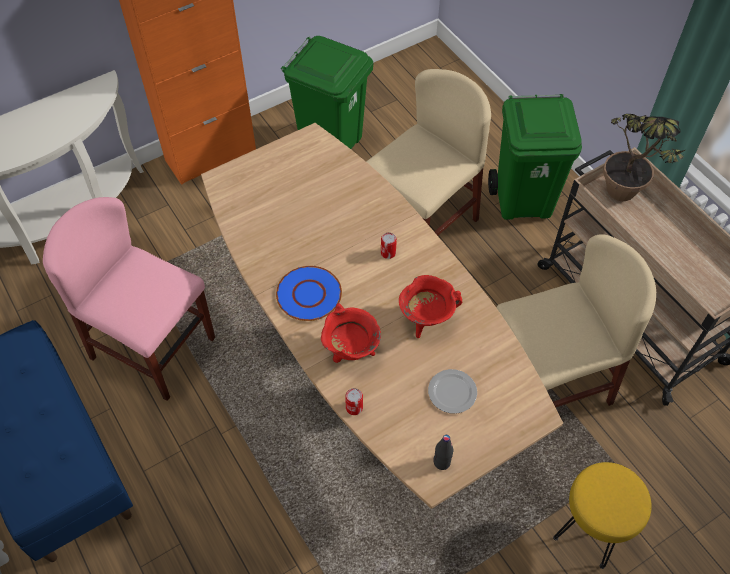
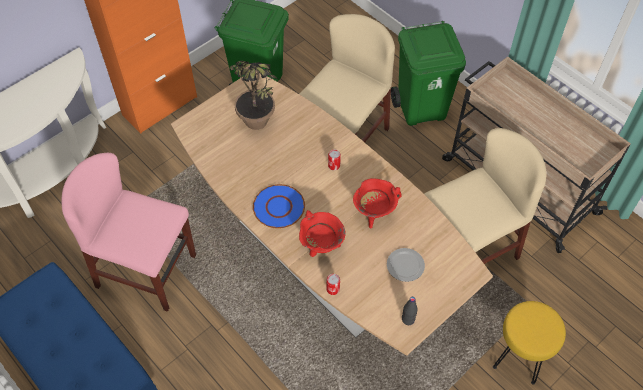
camera: 10 degrees left, 0 degrees up
potted plant [603,114,685,201] -> potted plant moved to [230,61,277,130]

